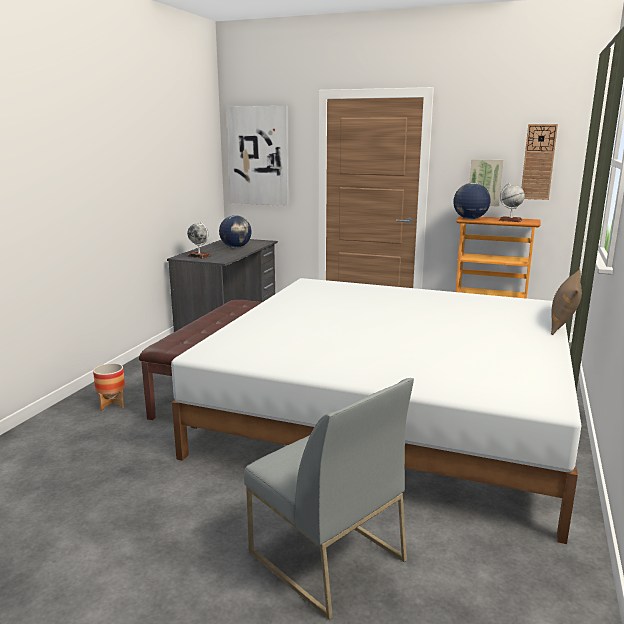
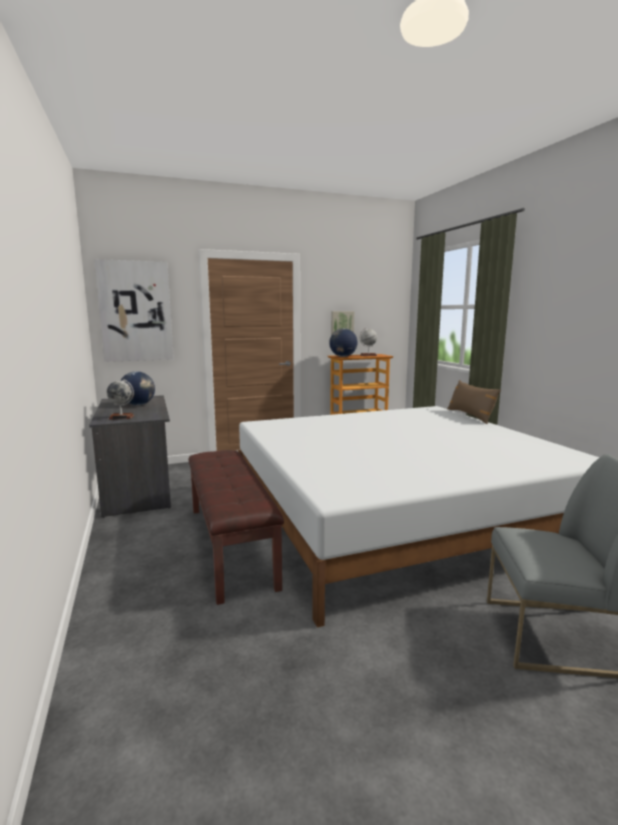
camera: 40 degrees left, 5 degrees down
planter [93,363,125,411] -> none
wall clock [521,124,558,200] -> none

